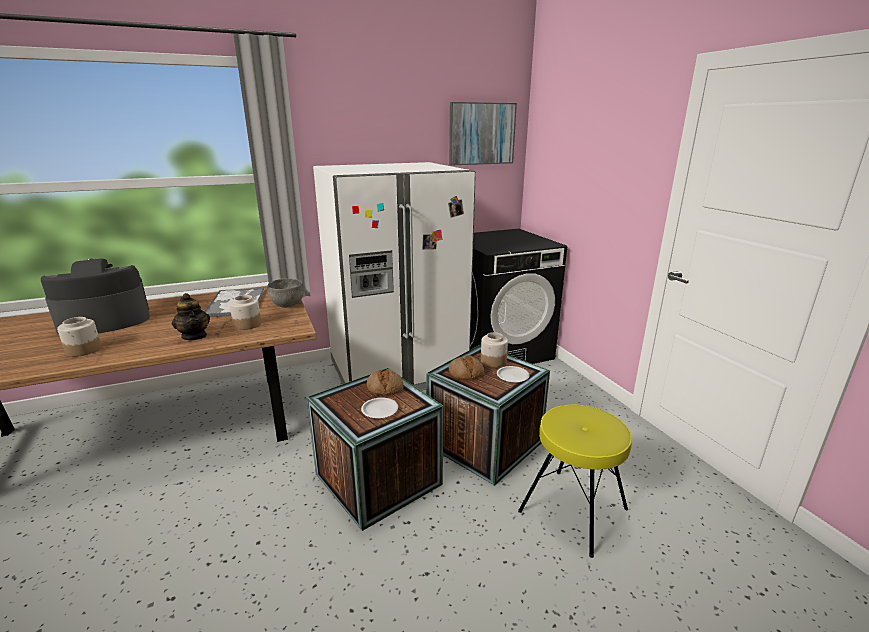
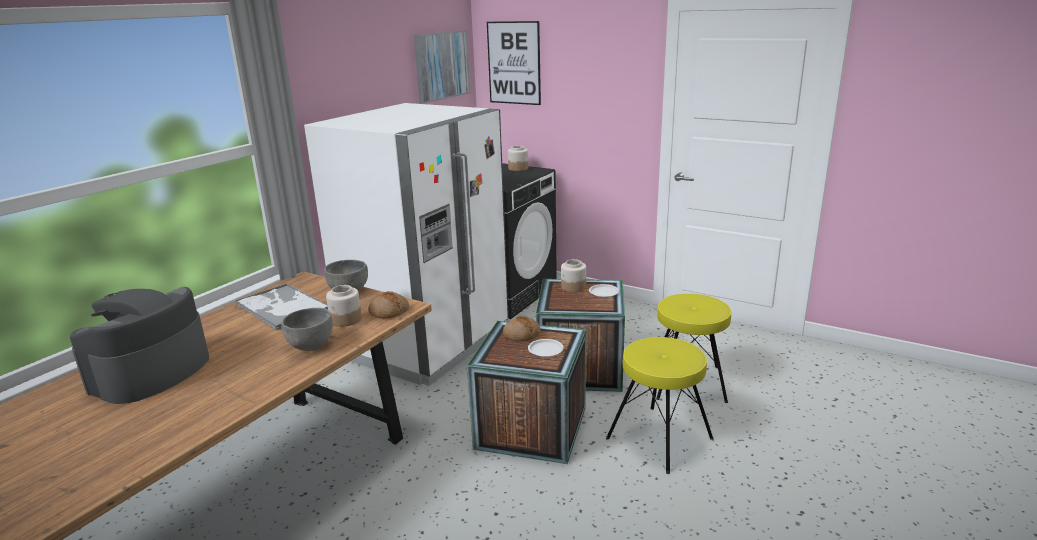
camera: 35 degrees left, 0 degrees up
jar [57,317,101,357] -> jar moved to [508,146,528,171]
teapot [172,293,210,340] -> grey bowl [281,308,333,351]
bread [449,355,484,380] -> bread moved to [368,291,409,319]
none -> picture [487,21,541,105]
none -> yellow stool [606,337,714,474]

